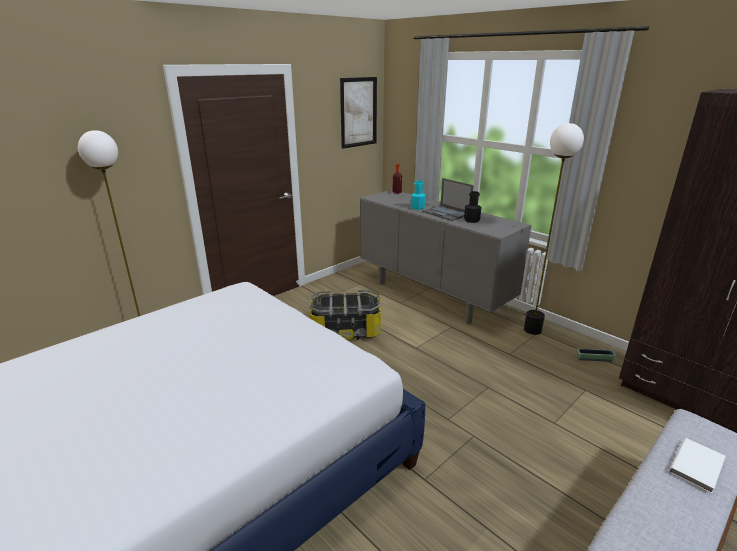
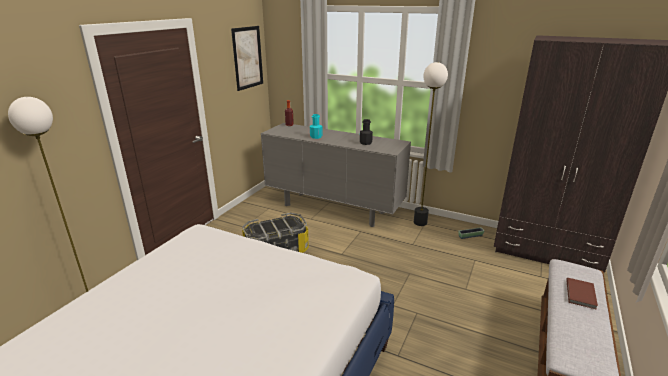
camera: 20 degrees left, 0 degrees up
laptop [422,178,474,221] -> none
white book [670,438,726,493] -> brown book [566,278,598,310]

